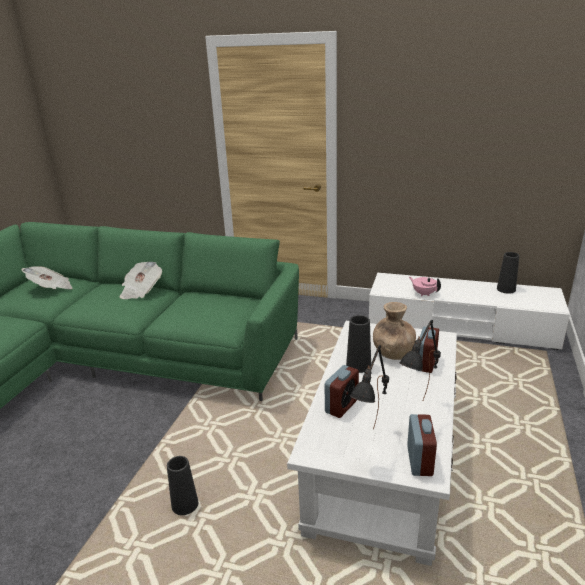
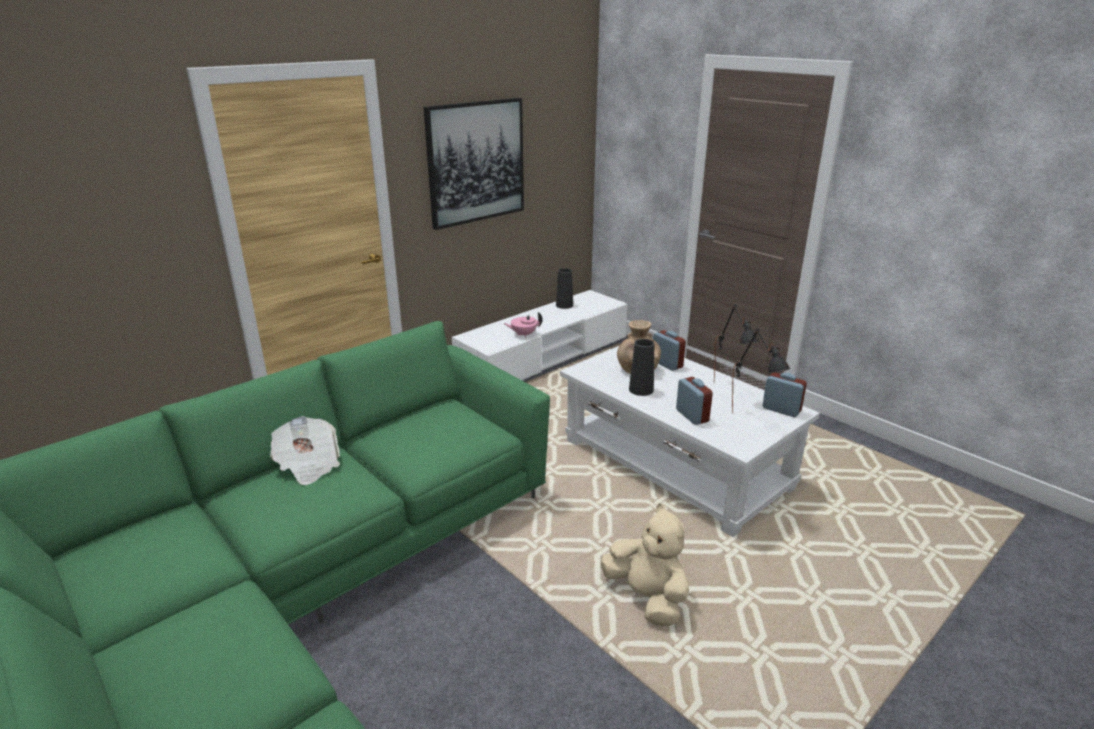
camera: 60 degrees left, 0 degrees up
newspaper [22,266,73,289] -> none
black vase [167,456,198,515] -> beige plush toy [601,503,689,626]
none -> picture [424,98,524,230]

